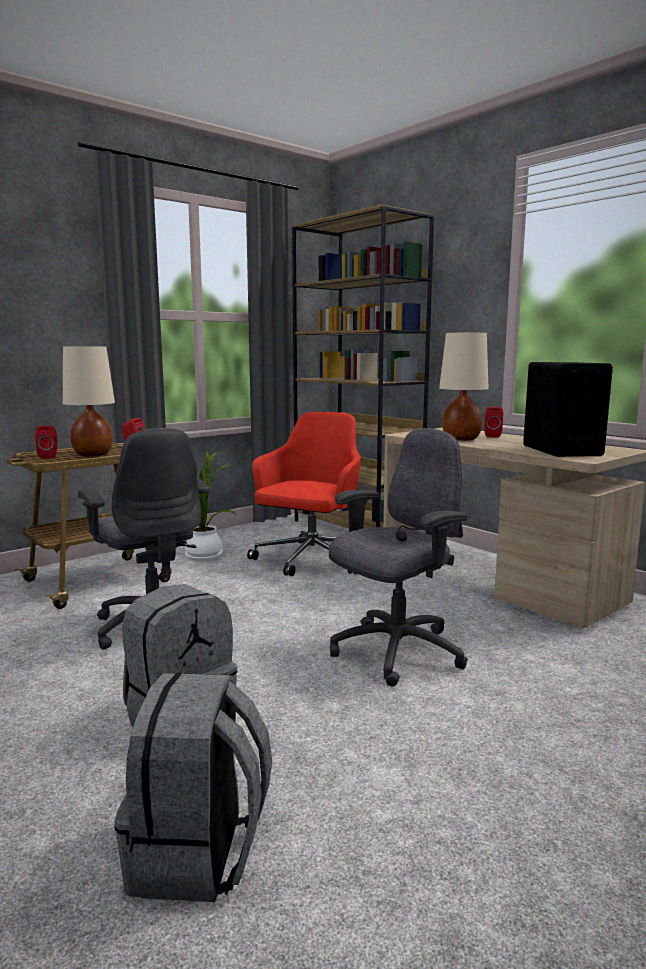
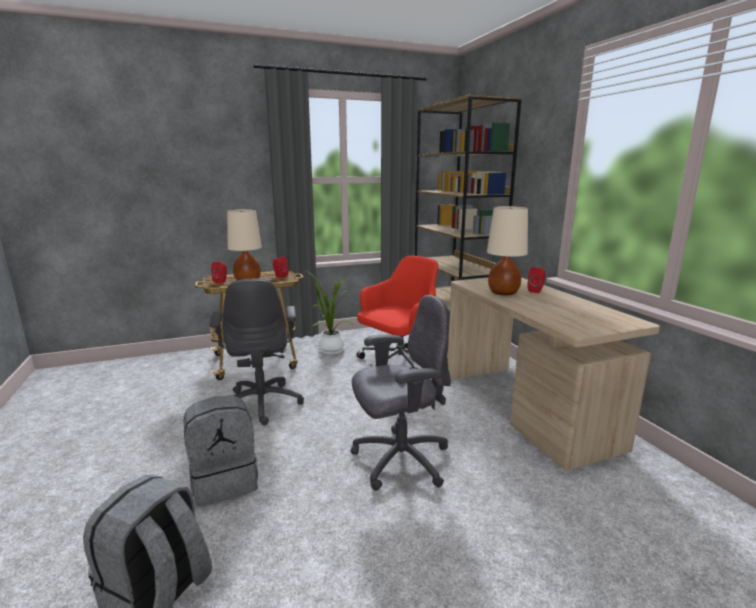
camera: 20 degrees right, 5 degrees up
black speaker [523,362,613,457] -> none

